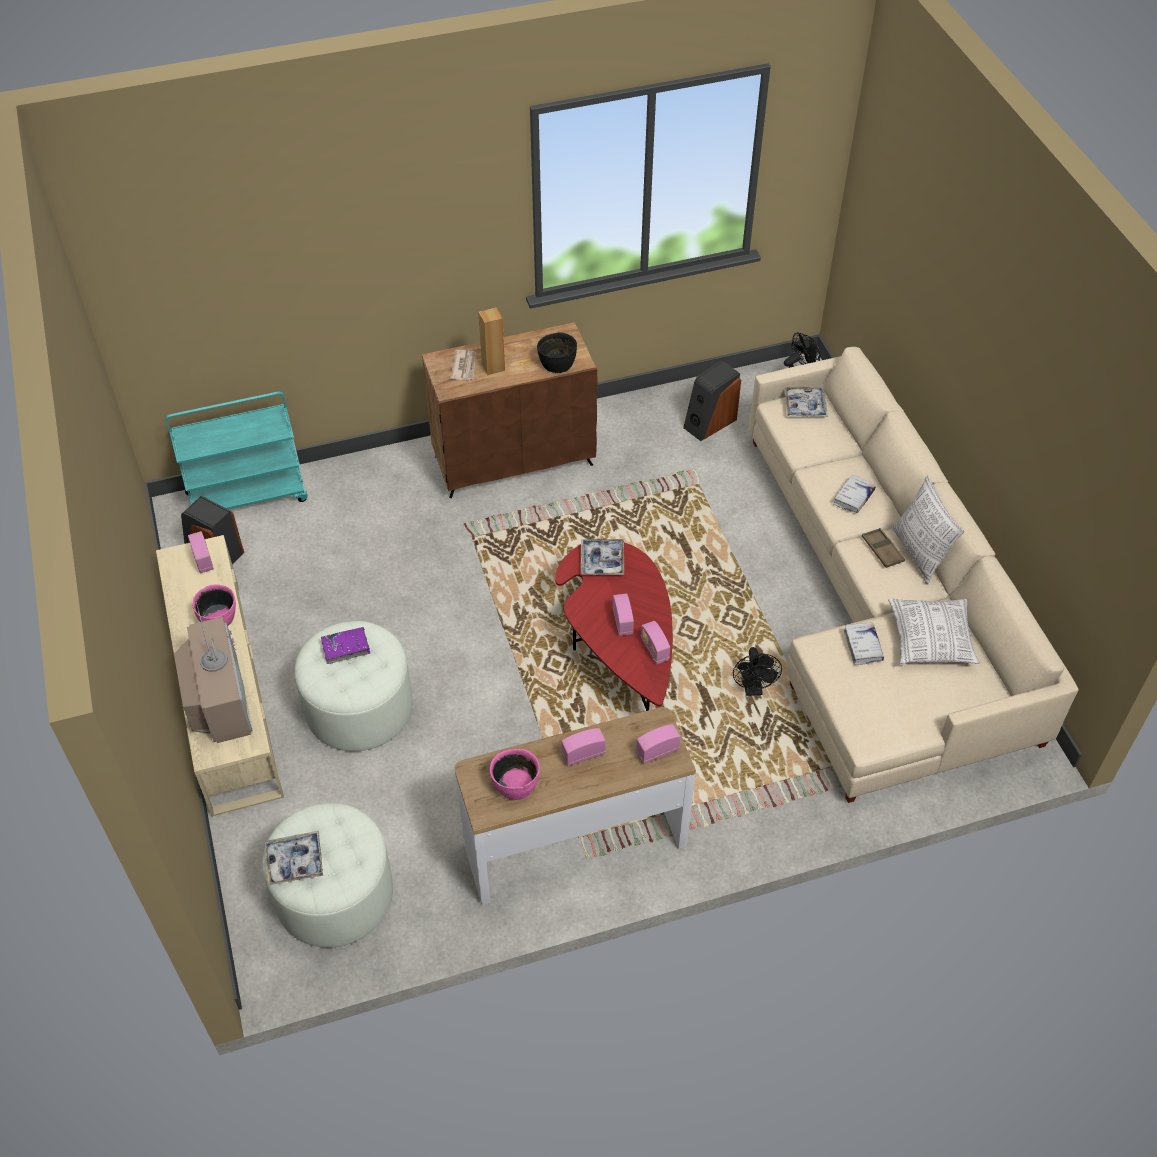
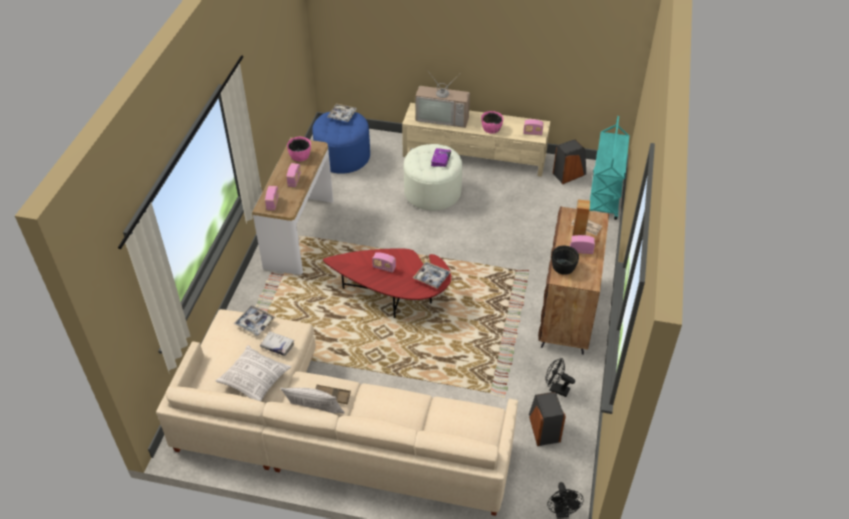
camera: 120 degrees right, 5 degrees down
white ottoman [262,803,393,948] -> blue ottoman [312,111,370,174]
radio [641,621,670,664] -> radio moved to [570,235,595,254]
black fan [733,647,782,696] -> black fan moved to [545,358,575,397]
tray [785,386,828,417] -> tray moved to [234,306,276,336]
white book [833,474,876,513] -> none

